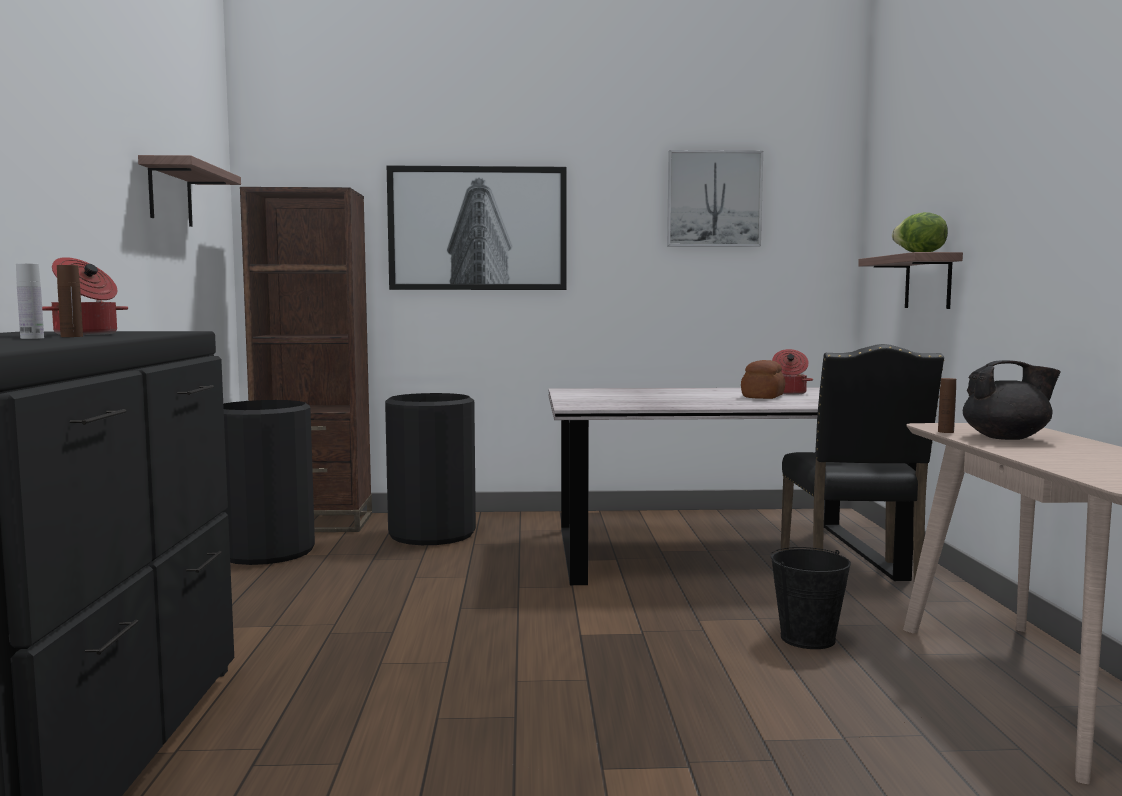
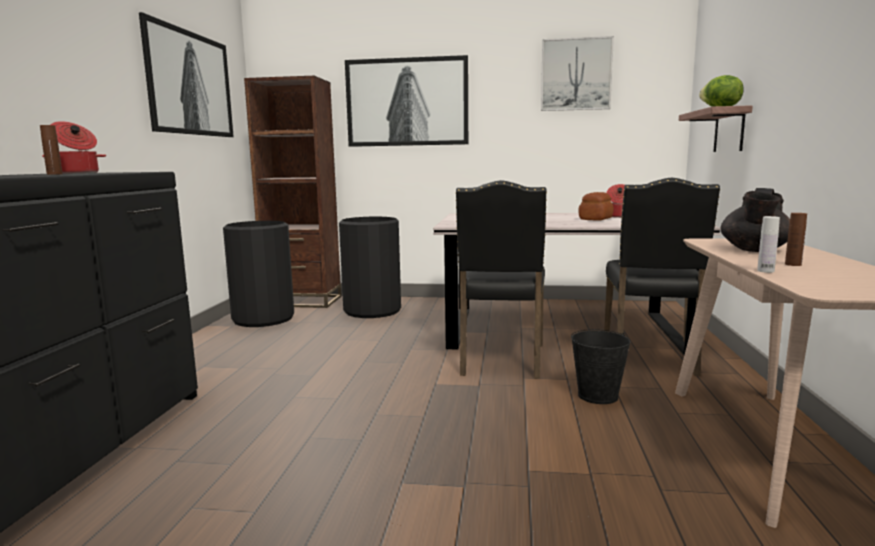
camera: 10 degrees right, 5 degrees up
white bottle [16,263,44,339] -> white bottle moved to [757,216,780,273]
shelf [138,155,241,227] -> picture [139,12,234,137]
brown bottle [938,378,956,433] -> brown bottle moved to [785,213,807,266]
black teapot [963,360,1061,440] -> black teapot turned 105 degrees clockwise [721,188,790,252]
none -> black chair [456,180,547,379]

